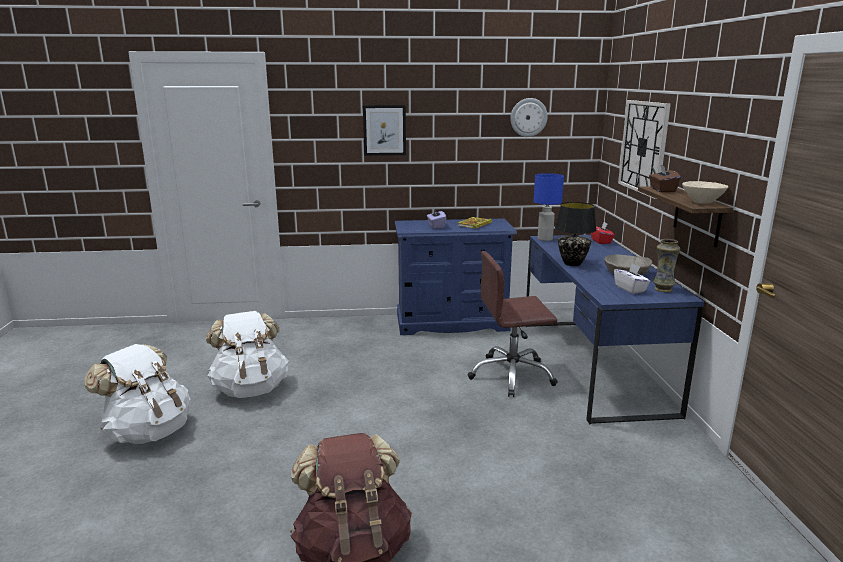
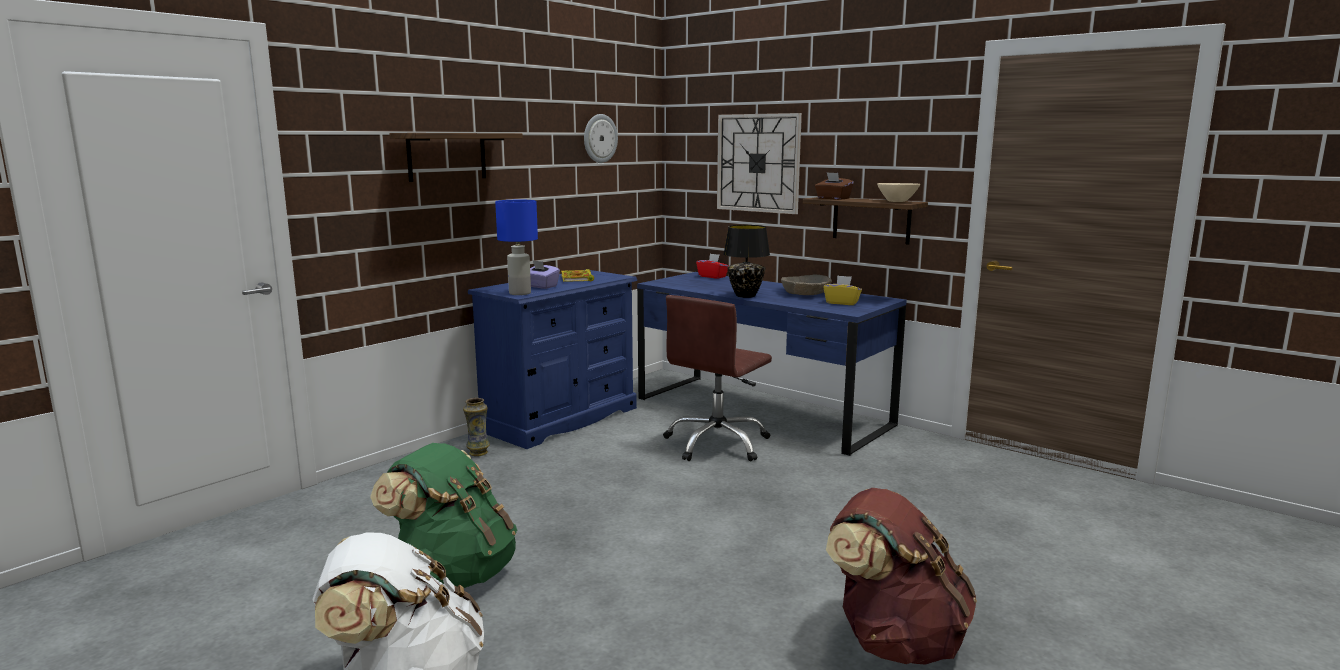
camera: 45 degrees left, 5 degrees down
white backpack [206,311,289,398] -> green backpack [370,443,517,588]
picture [363,105,406,156] -> shelf [389,133,523,182]
blue table lamp [534,173,564,241] -> blue table lamp moved to [495,200,538,295]
white tissue box [614,263,650,294] -> yellow tissue box [824,275,862,305]
vase [653,239,680,292] -> vase moved to [463,398,490,456]

